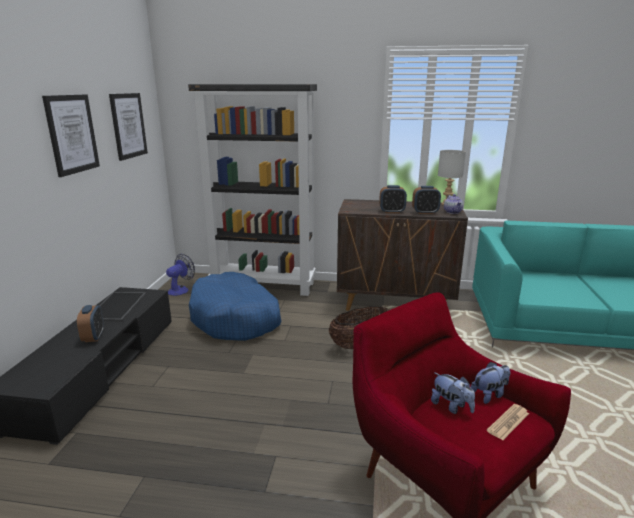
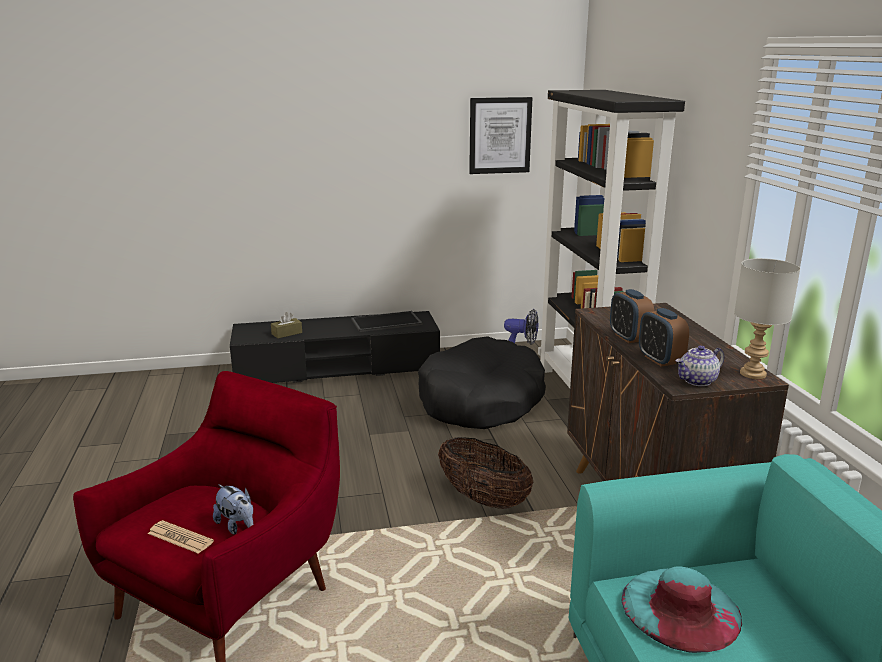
camera: 70 degrees right, 0 degrees up
picture [42,94,100,177] -> none
alarm clock [77,305,104,342] -> none
blue dog bed [189,272,281,341] -> black dog bed [418,336,546,429]
plush toy [431,373,475,414] -> none
none -> brown tissue box [271,312,302,338]
none -> turquoise hat [621,566,742,653]

